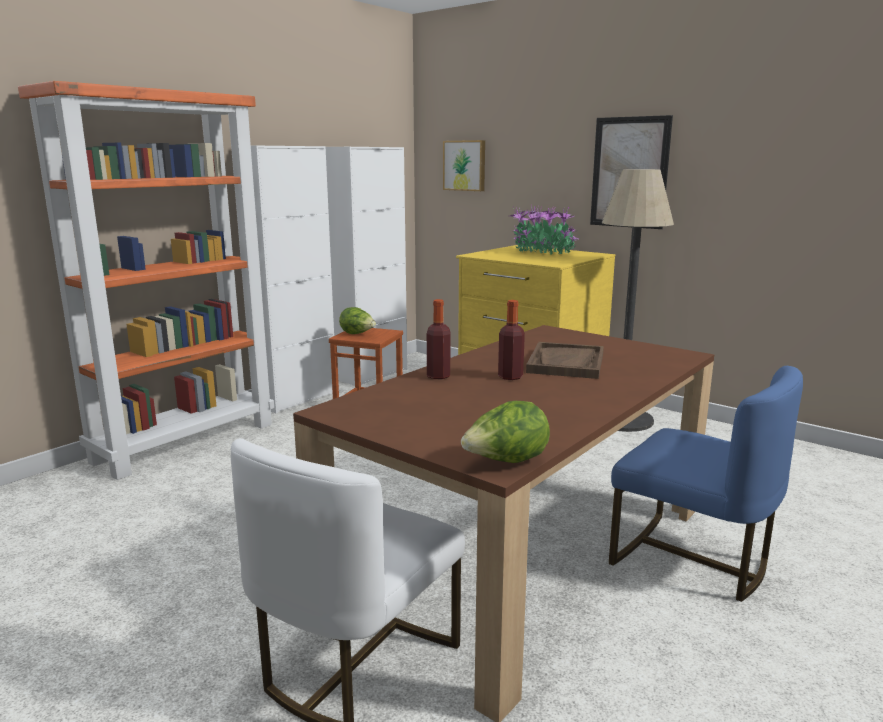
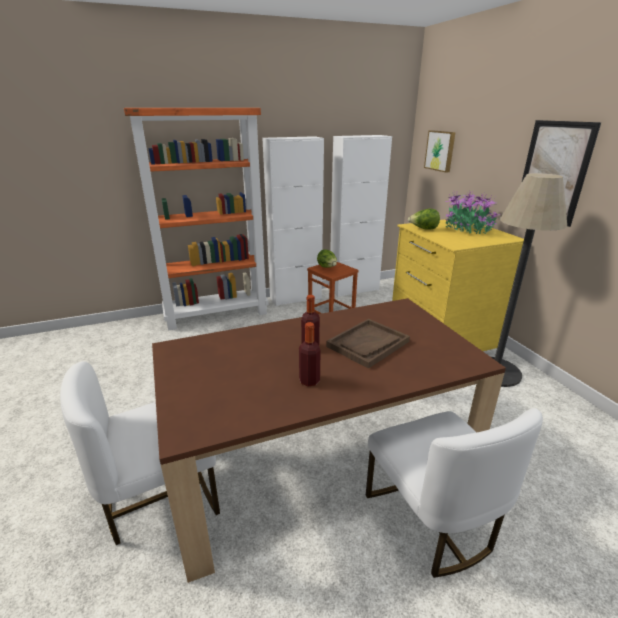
camera: 30 degrees right, 10 degrees up
bottle [427,299,450,379] -> bottle moved to [299,322,321,386]
lettuce [461,401,550,463] -> lettuce moved to [408,209,440,230]
blue chair [609,366,803,602] -> white chair [366,408,543,578]

